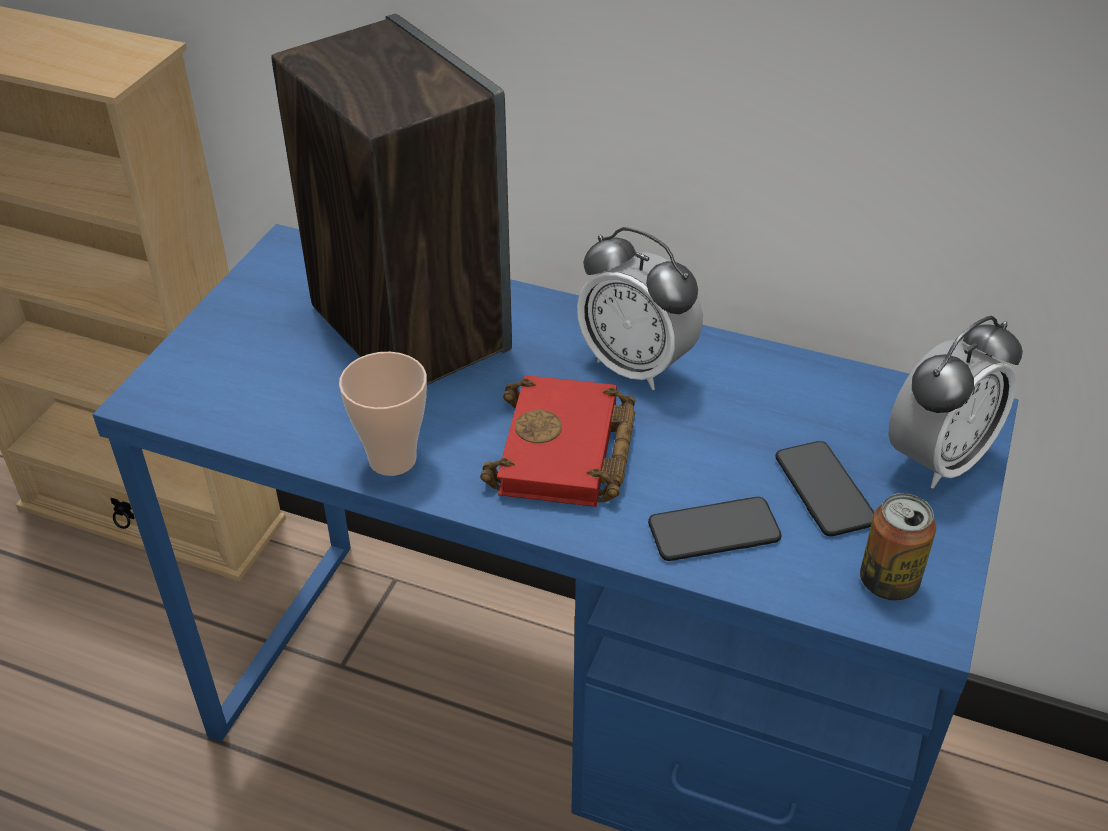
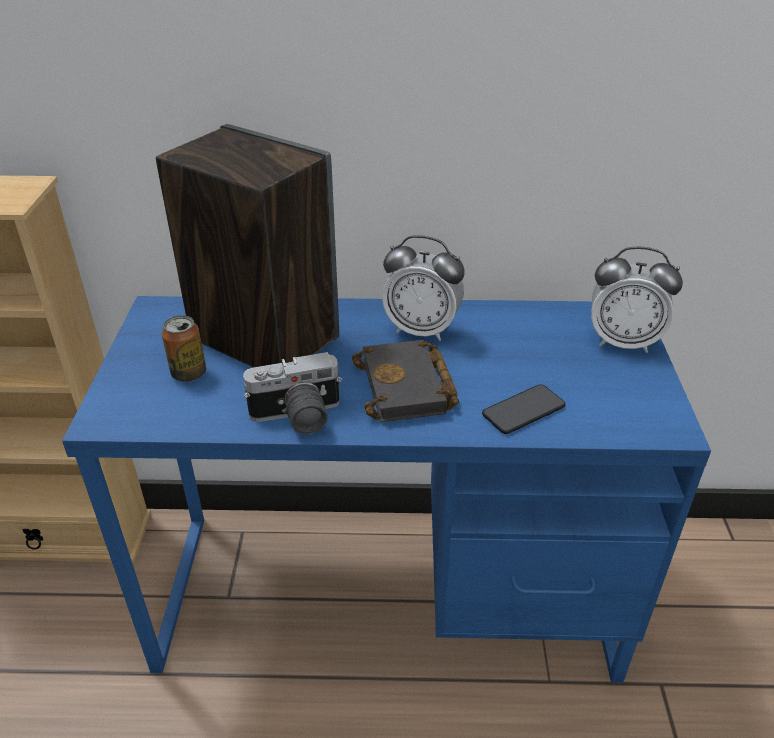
camera: 20 degrees left, 5 degrees down
cup [339,352,427,476] -> camera [243,352,342,434]
red book [480,375,635,507] -> black book [352,340,459,422]
phone [775,441,874,536] -> none
can [860,493,936,600] -> can moved to [162,315,206,382]
alarm clock [889,316,1023,489] -> alarm clock turned 75 degrees clockwise [591,247,683,353]

